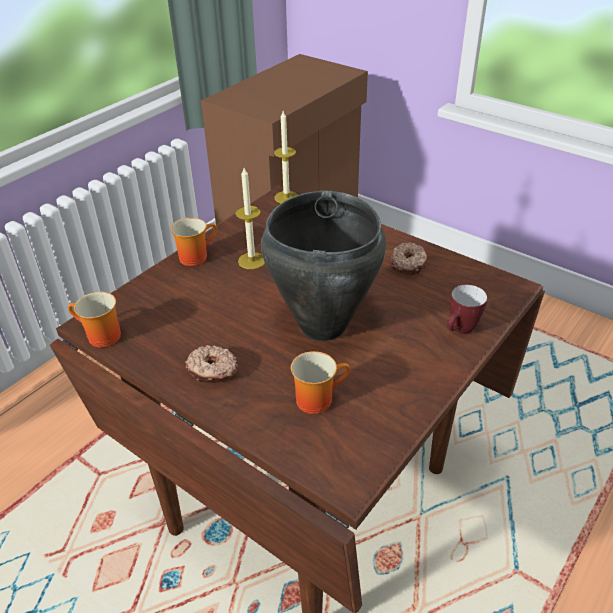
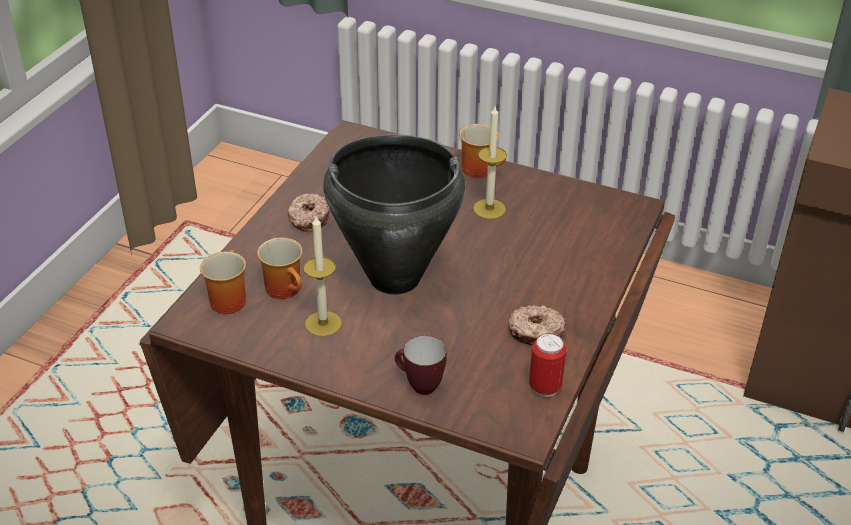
camera: 75 degrees right, 0 degrees up
mug [68,292,121,348] -> mug moved to [200,250,246,314]
candle [274,111,298,203] -> candle moved to [303,216,342,337]
none -> can [529,333,567,397]

